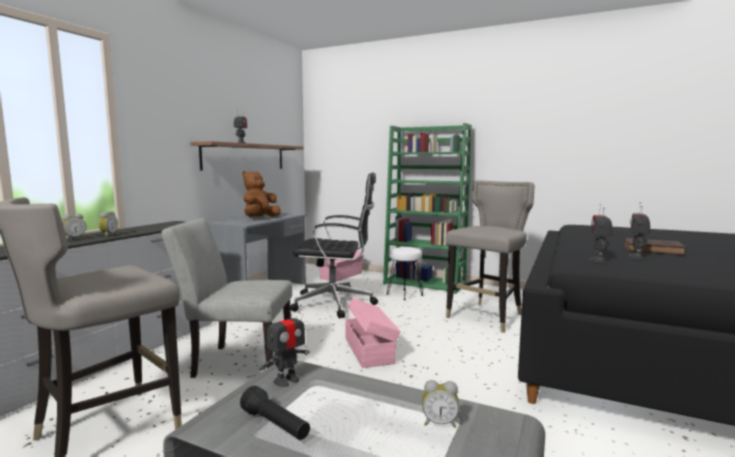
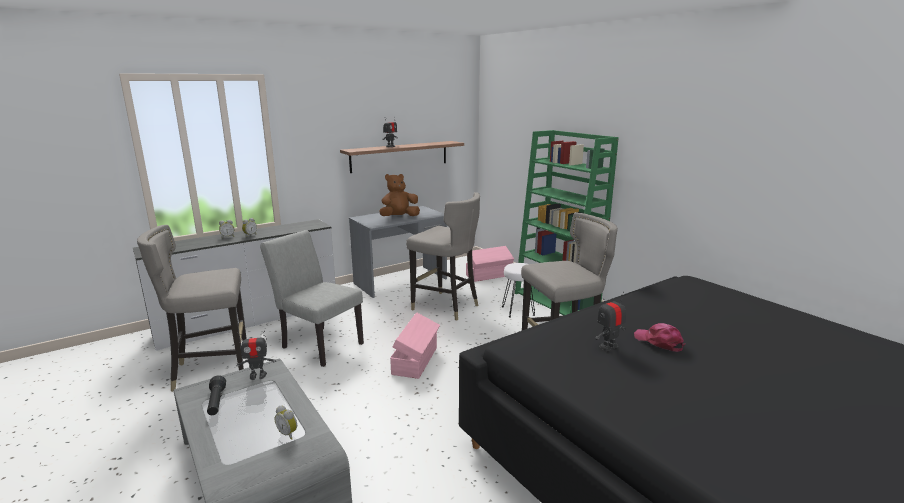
camera: 30 degrees right, 10 degrees up
black office chair [290,173,378,318] -> grey stool [406,192,480,321]
toy robot [590,204,612,263] -> none
brown book [624,238,686,255] -> pink cap [634,323,686,352]

